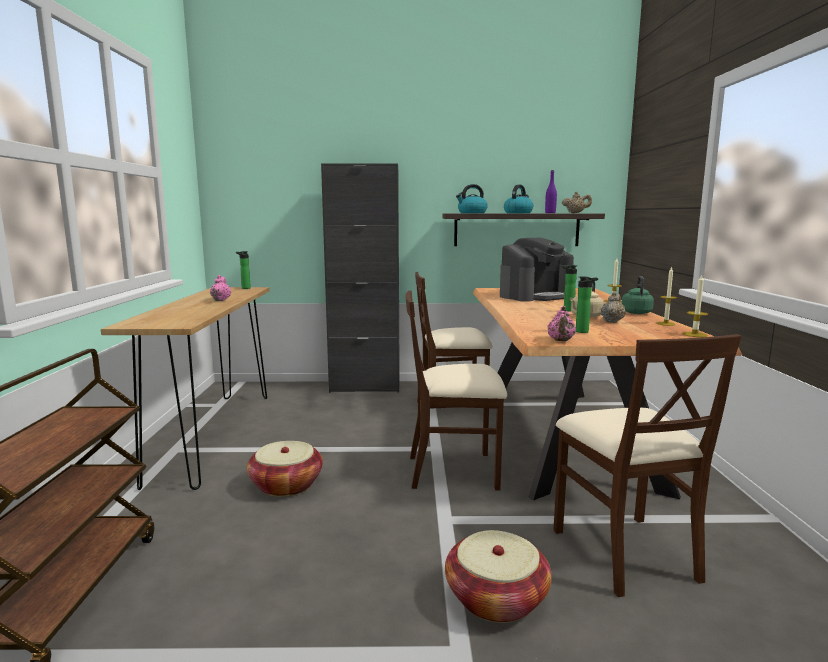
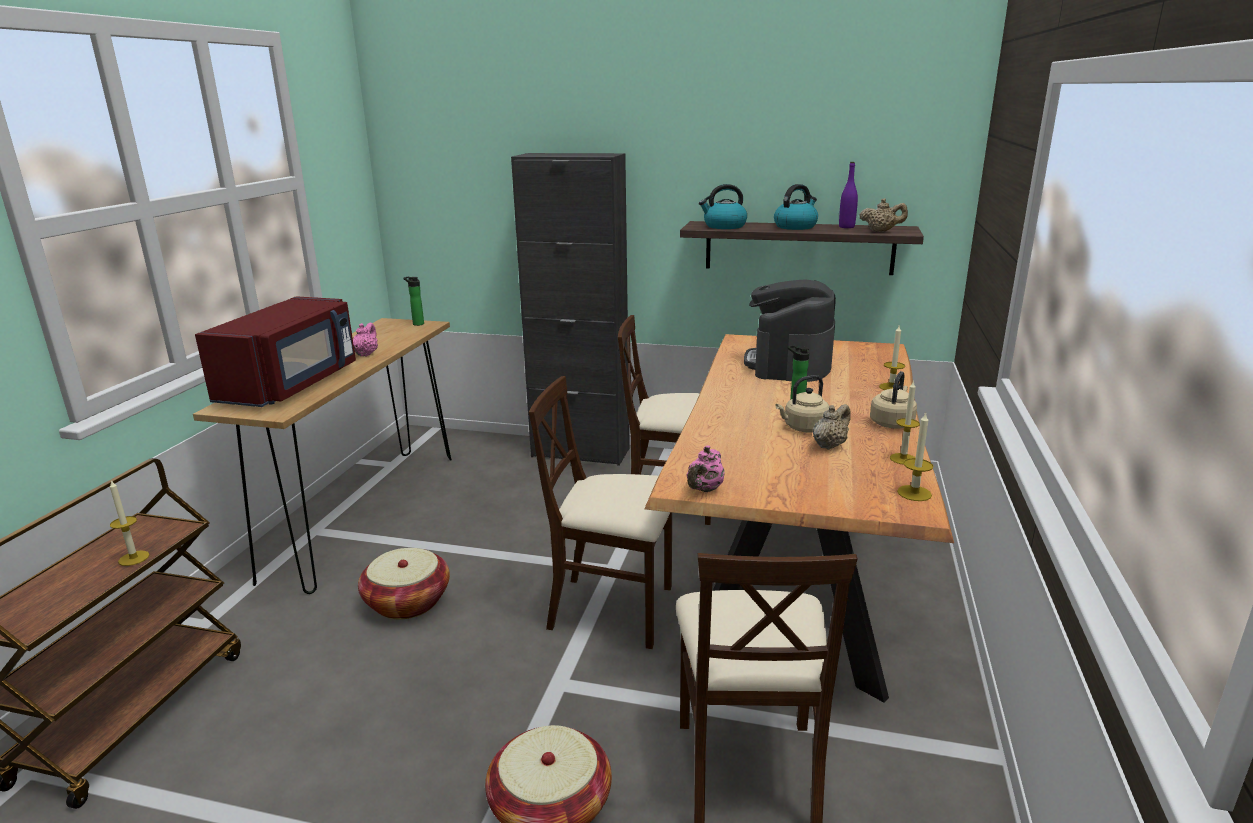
camera: 15 degrees right, 10 degrees up
coffee machine [500,237,574,302] -> coffee machine turned 120 degrees clockwise [744,279,836,382]
bottle [576,276,598,333] -> none
green kettle [621,276,654,314] -> beige kettle [870,371,917,428]
none -> candle [110,480,149,566]
none -> red microwave [195,296,356,407]

